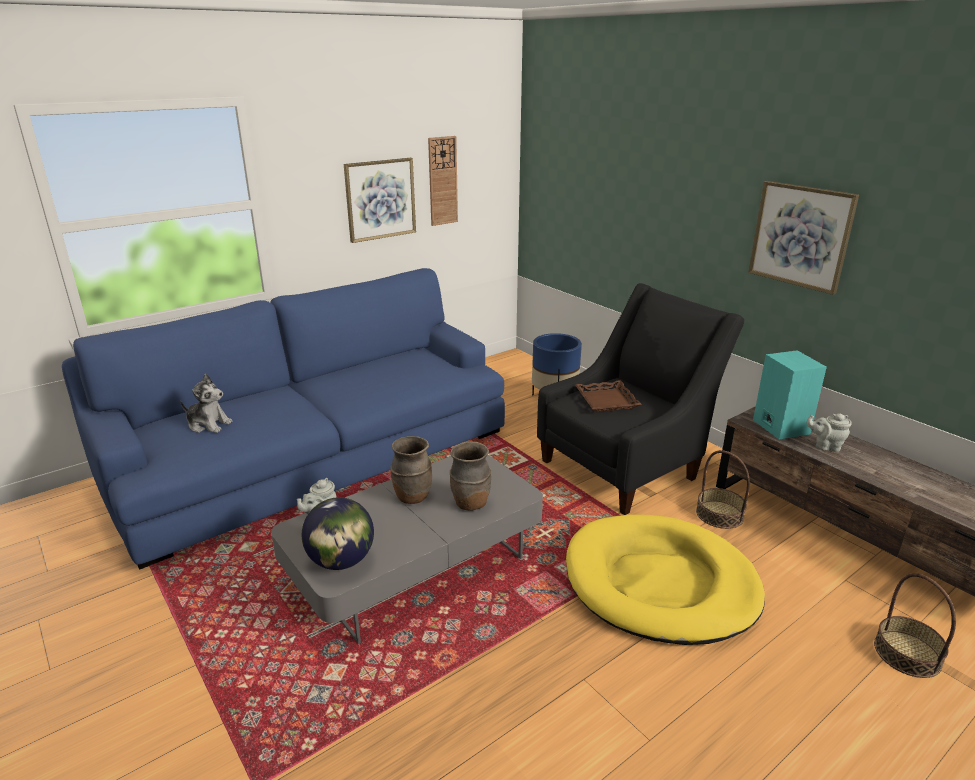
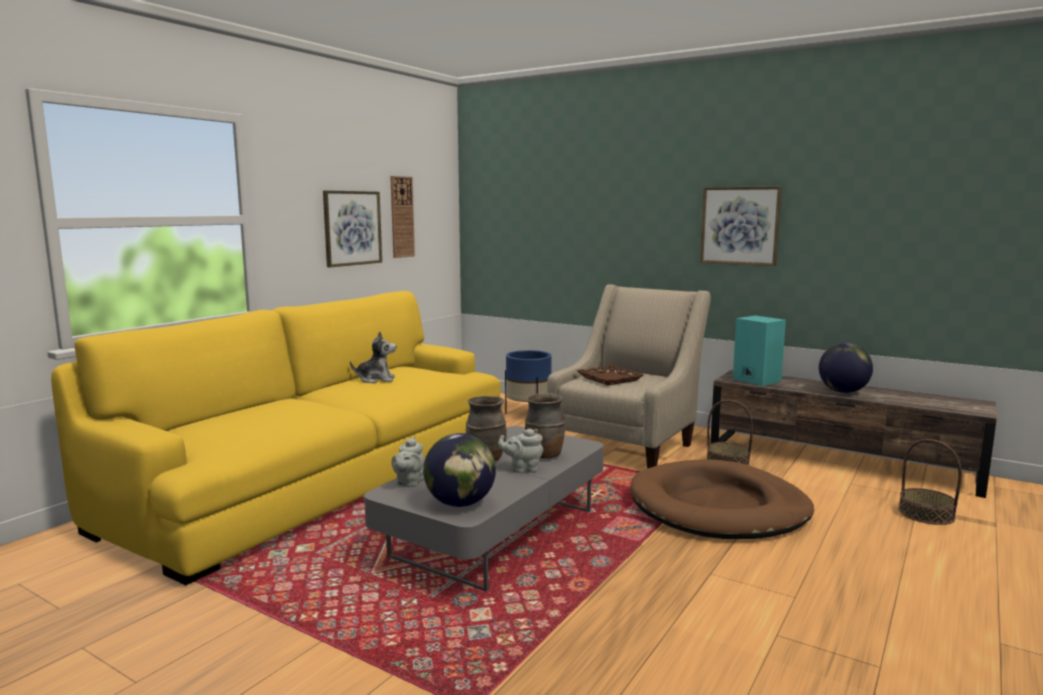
camera: 20 degrees left, 15 degrees down
blue sofa [62,268,505,569] -> yellow sofa [51,291,501,586]
plush toy [180,373,233,433] -> plush toy moved to [350,331,396,383]
black armchair [537,283,744,515] -> beige armchair [547,284,711,468]
yellow dog bed [566,515,765,645] -> brown dog bed [630,459,814,539]
grey teapot [807,413,851,452] -> grey teapot moved to [498,428,544,473]
none -> globe [819,343,873,393]

